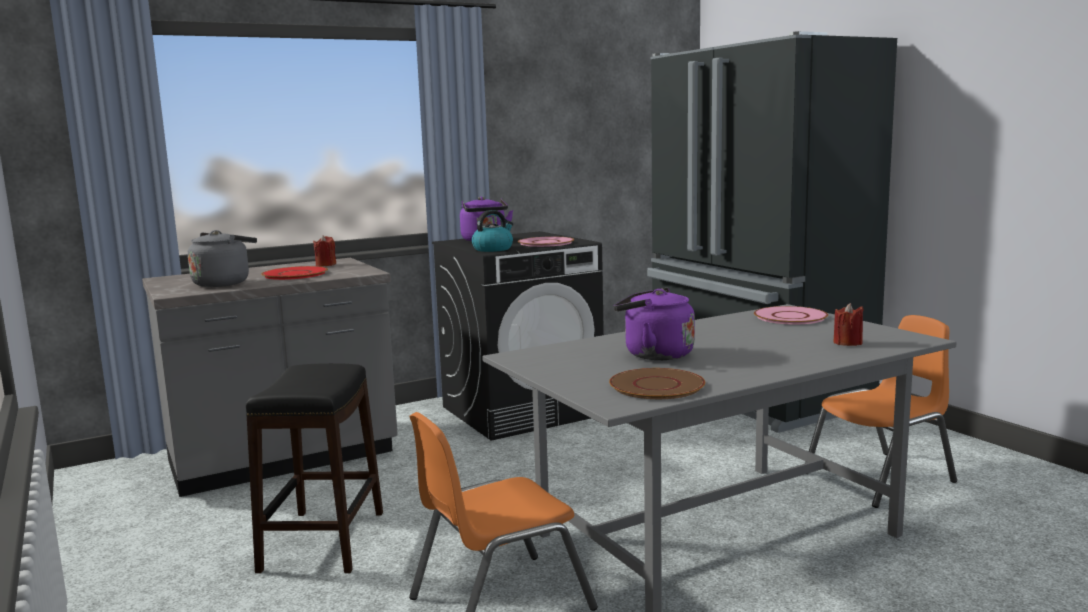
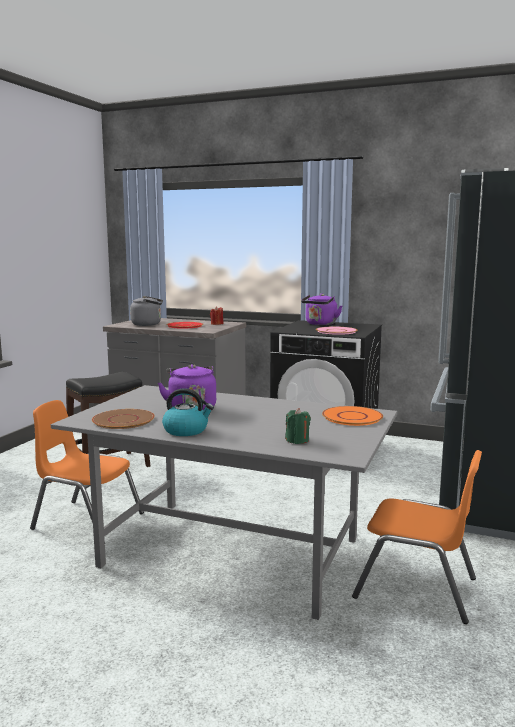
camera: 50 degrees right, 0 degrees up
kettle [472,210,513,252] -> kettle moved to [162,388,214,436]
pink plate [754,306,828,325] -> orange plate [322,406,383,426]
red candle [833,303,863,346] -> green candle [285,408,311,444]

